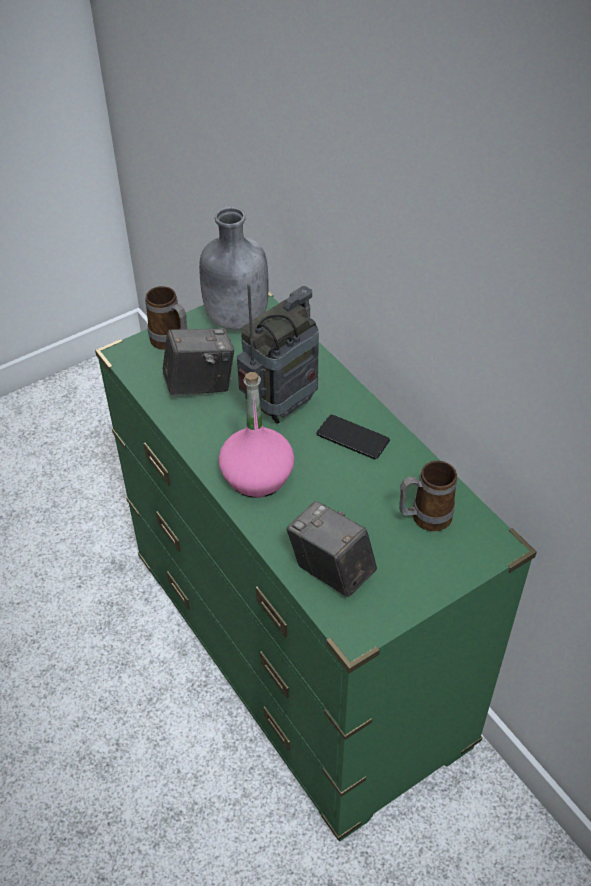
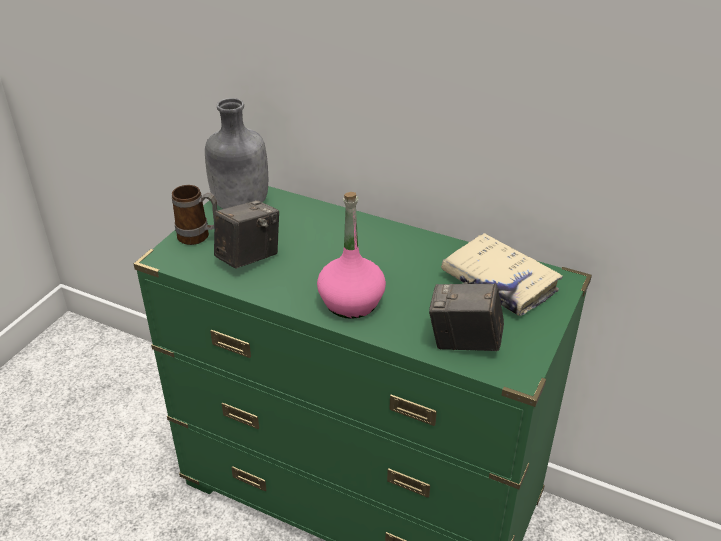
camera: 30 degrees left, 10 degrees down
radio [237,284,319,424] -> none
phone [316,414,390,460] -> none
mug [399,461,457,531] -> beige book [441,233,563,316]

